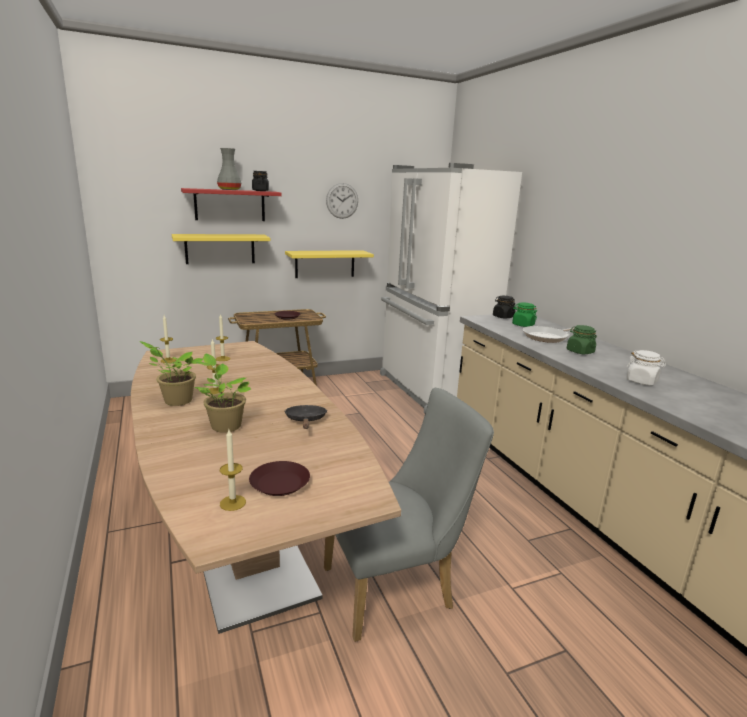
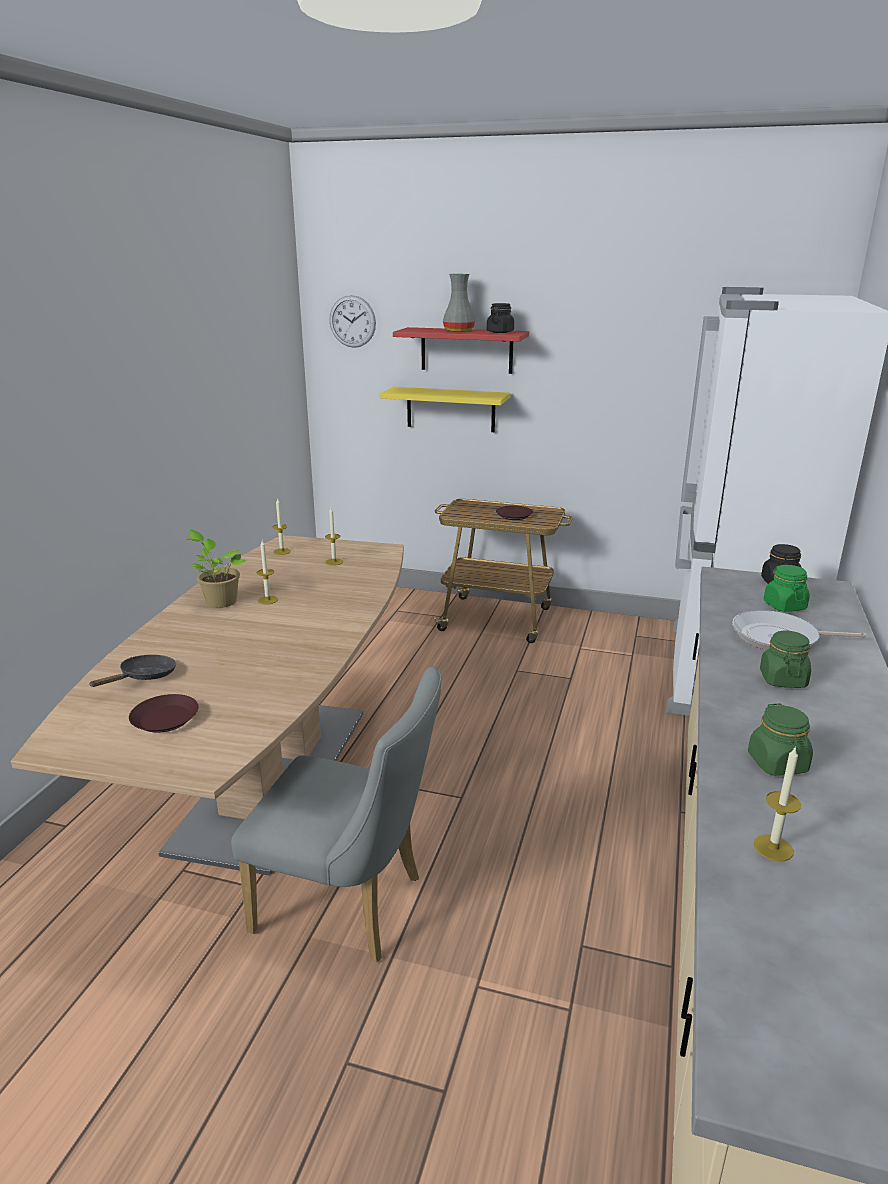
camera: 40 degrees right, 5 degrees up
potted plant [194,353,251,433] -> none
candle [220,430,246,511] -> candle moved to [754,746,801,861]
black frying pan [284,405,327,429] -> black frying pan moved to [89,655,176,687]
yellow shelf [285,250,374,278] -> none
wall clock [326,183,358,219] -> wall clock moved to [329,295,376,348]
white jar [626,350,666,386] -> green jar [748,703,813,775]

